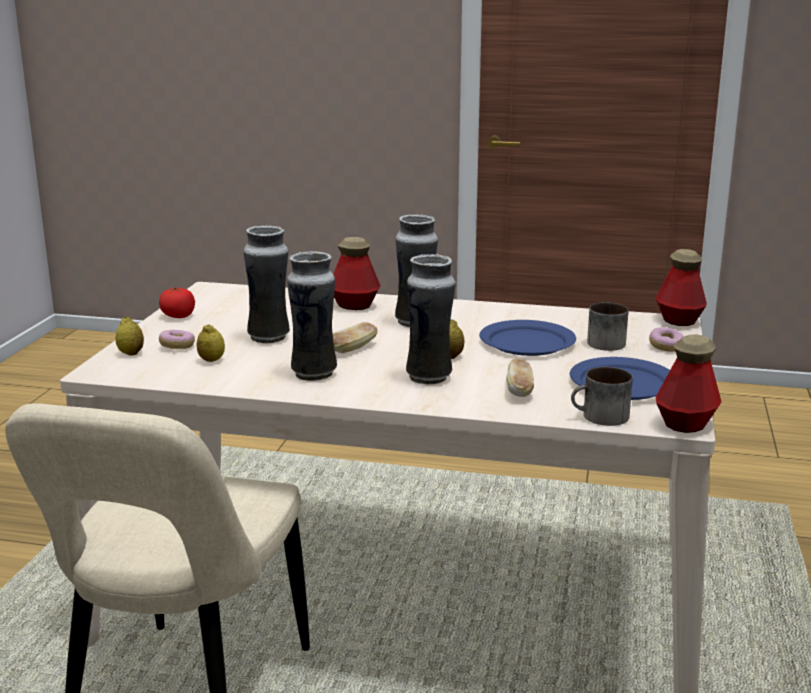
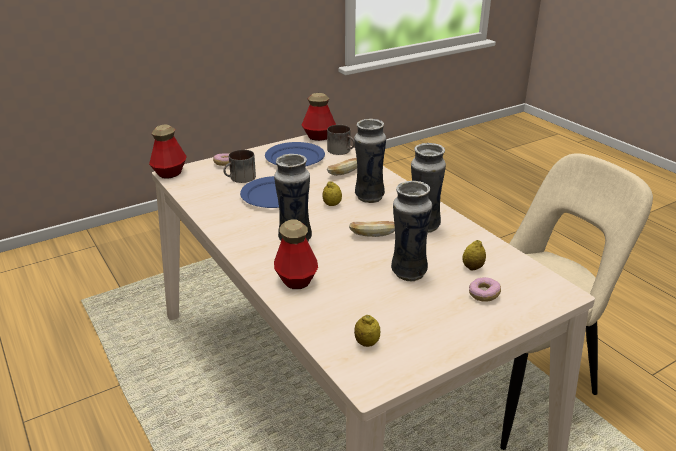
camera: 135 degrees left, 10 degrees up
lemon [115,317,144,355] -> lemon moved to [354,315,380,347]
tomato [159,287,195,318] -> none

